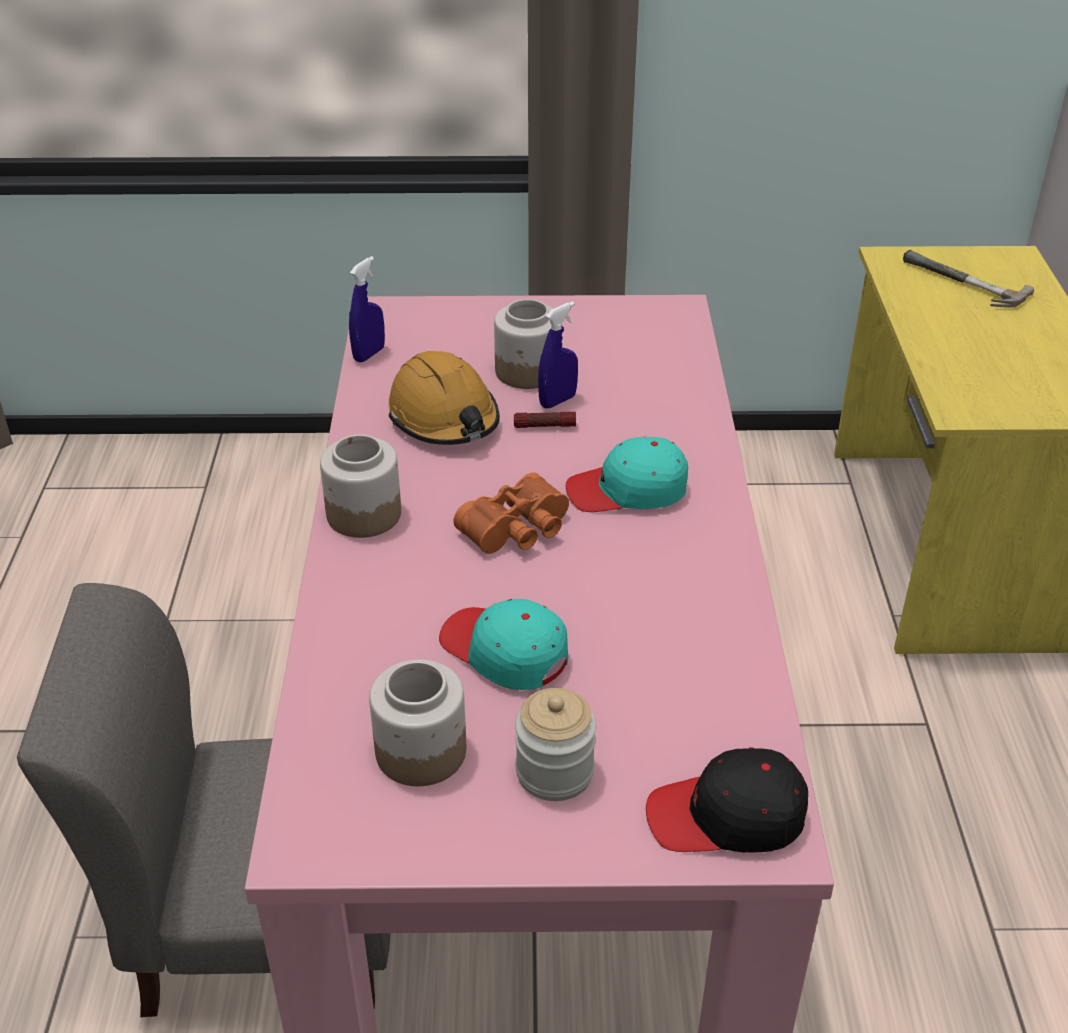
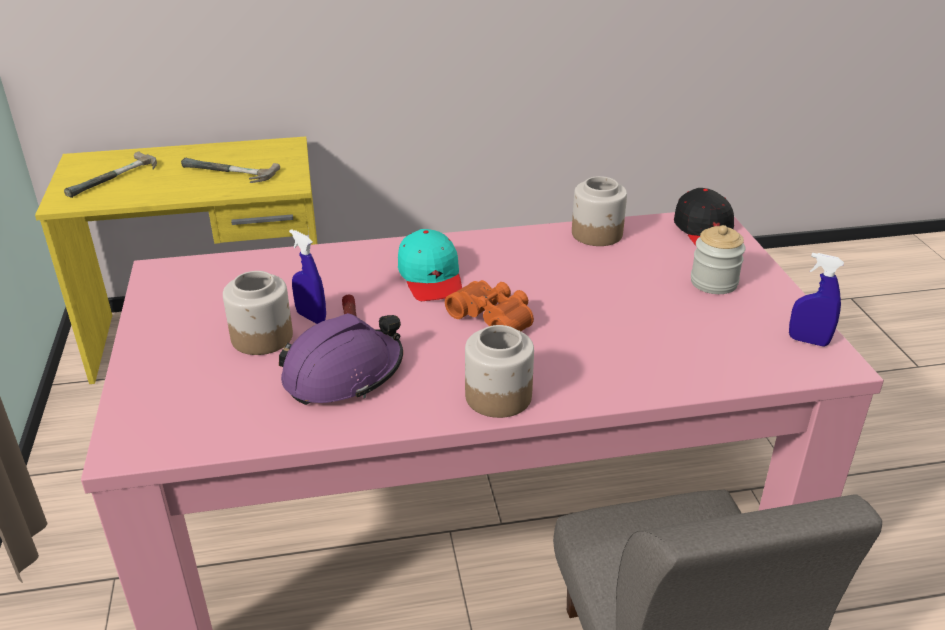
camera: 100 degrees left, 5 degrees down
blue spray bottle [349,256,385,362] -> blue spray bottle moved to [789,253,844,347]
jar [369,660,466,786] -> jar moved to [572,176,627,246]
orange hard hat [388,351,500,445] -> purple hard hat [279,313,403,405]
turquoise cap [439,599,568,690] -> none
none -> hammer [181,158,280,183]

